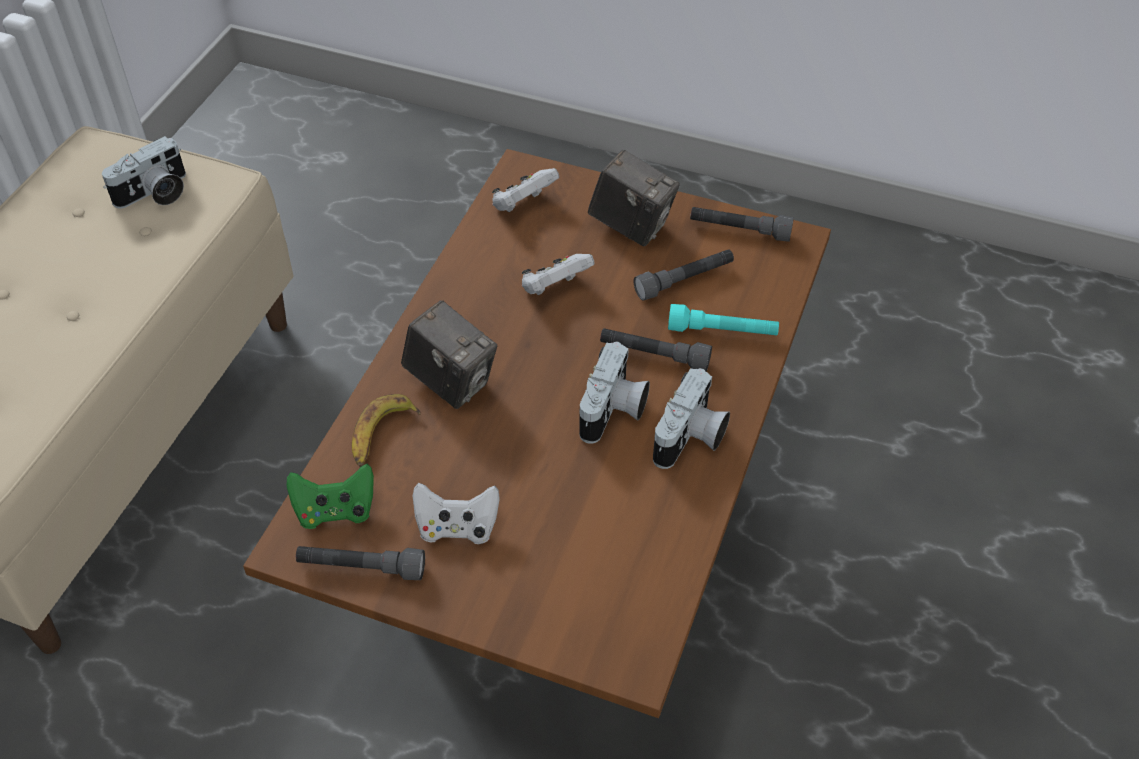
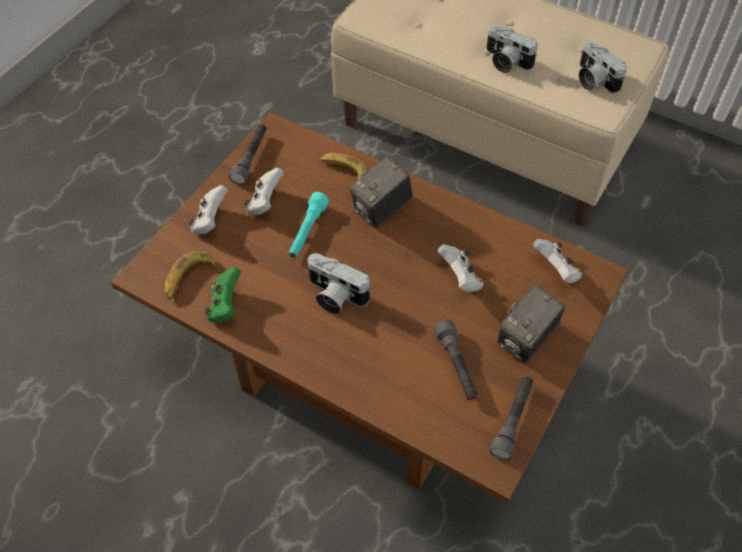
camera: 100 degrees right, 5 degrees up
green game controller [287,464,374,529] -> green game controller moved to [205,267,241,323]
grey flashlight [600,328,712,371] -> none
camera [653,368,730,469] -> camera moved to [486,24,538,73]
turquoise flashlight [668,304,779,335] -> turquoise flashlight moved to [288,192,329,258]
none -> banana [165,251,217,300]
none -> white game controller [188,185,228,234]

